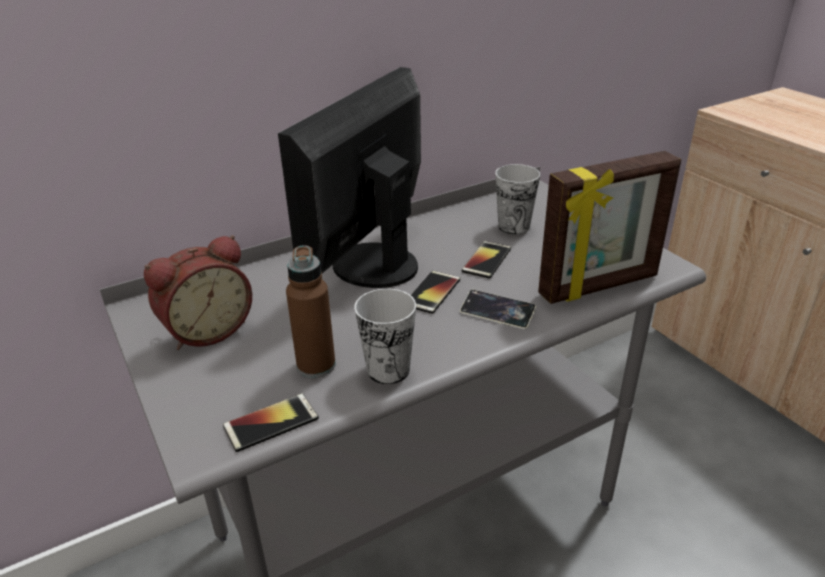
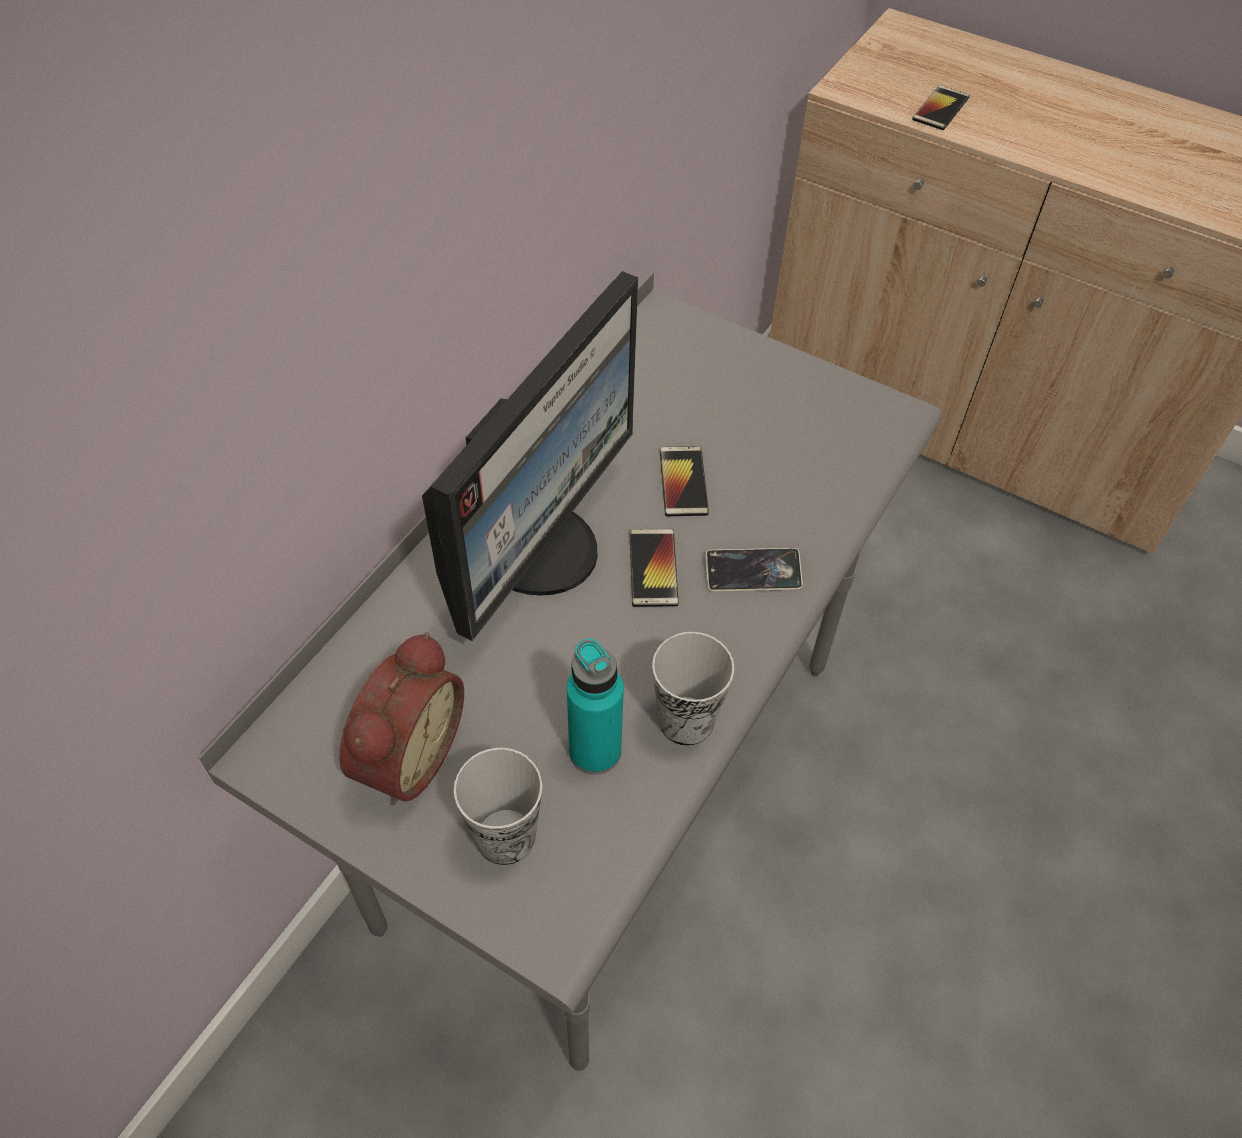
camera: 30 degrees left, 20 degrees up
phone [223,393,319,452] -> phone moved to [912,85,970,130]
monitor [278,67,421,288] -> monitor turned 150 degrees counterclockwise [422,271,638,641]
brown bottle [286,245,336,378] -> turquoise bottle [567,639,624,775]
cup [495,164,540,235] -> cup moved to [454,748,542,865]
picture frame [538,151,681,304] -> none

